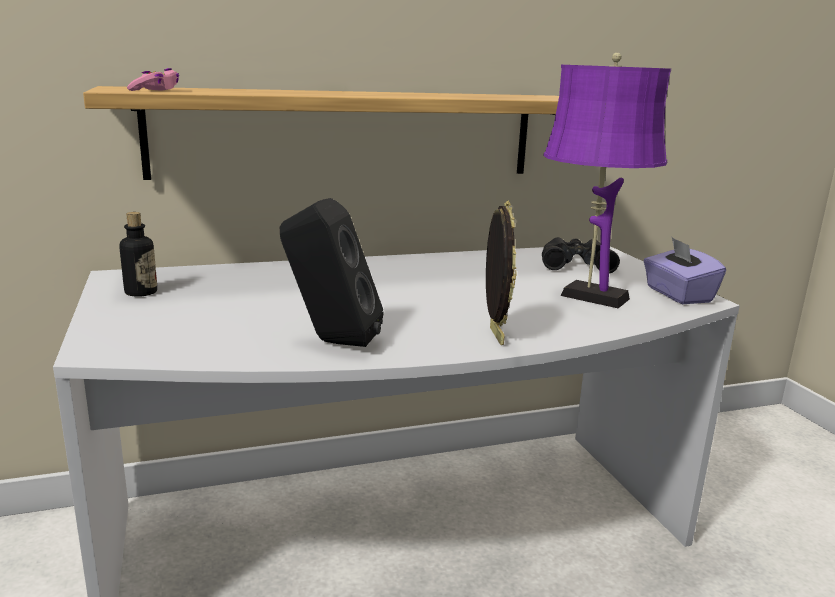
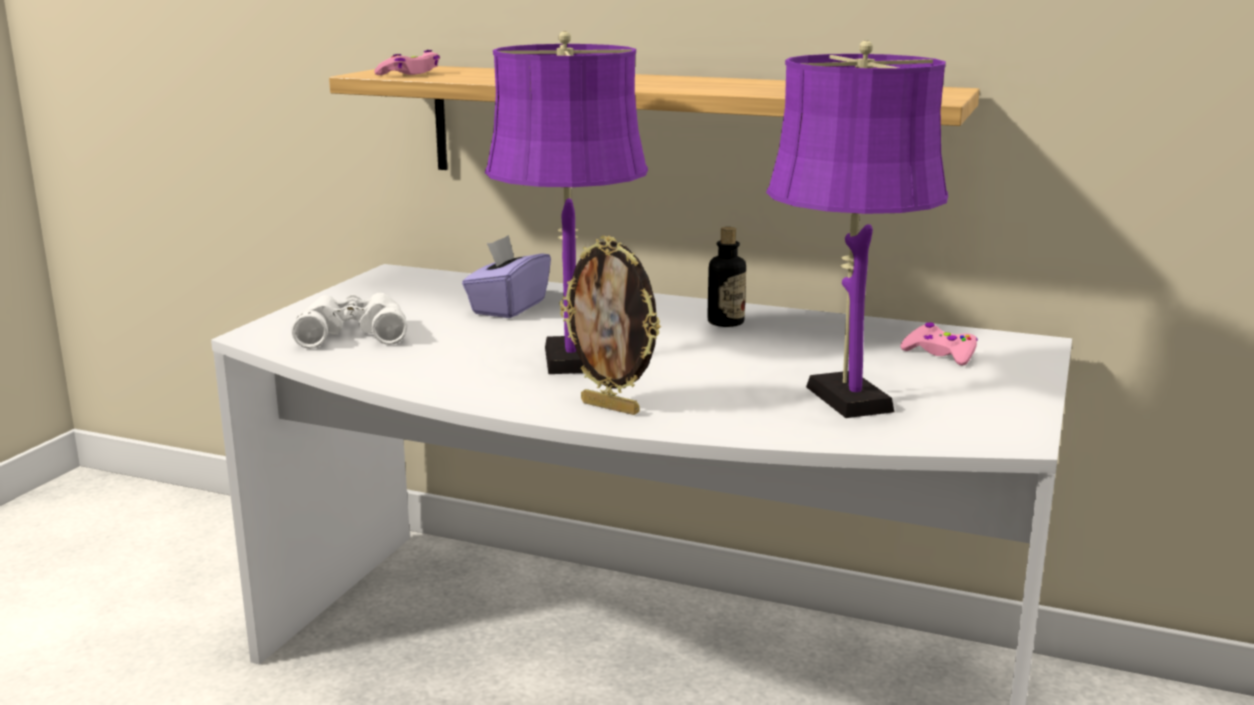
camera: 40 degrees right, 0 degrees up
bottle [119,212,157,297] -> bottle moved to [707,227,746,327]
black speaker [280,198,384,347] -> none
picture frame [486,201,517,345] -> picture frame turned 90 degrees clockwise [560,236,661,415]
black binoculars [542,237,620,274] -> pink game controller [900,322,978,366]
purple tissue box [644,237,726,304] -> purple tissue box moved to [462,235,551,318]
none -> white binoculars [291,293,407,349]
none -> purple table lamp [485,31,648,374]

